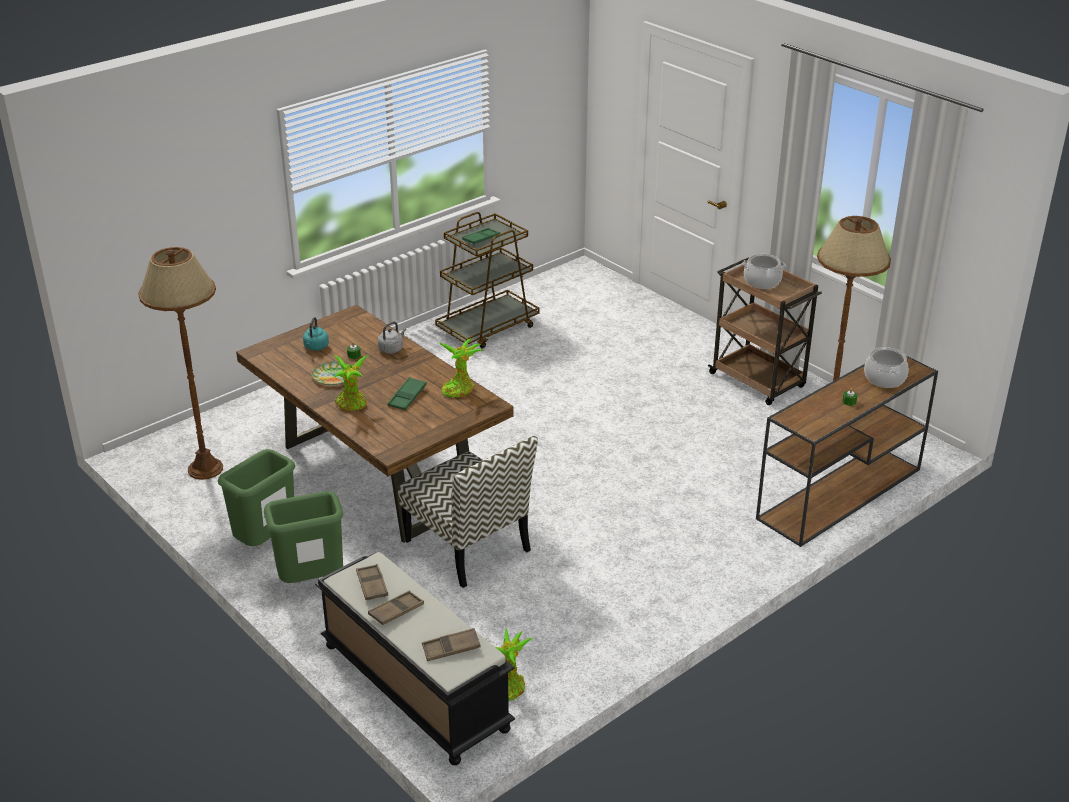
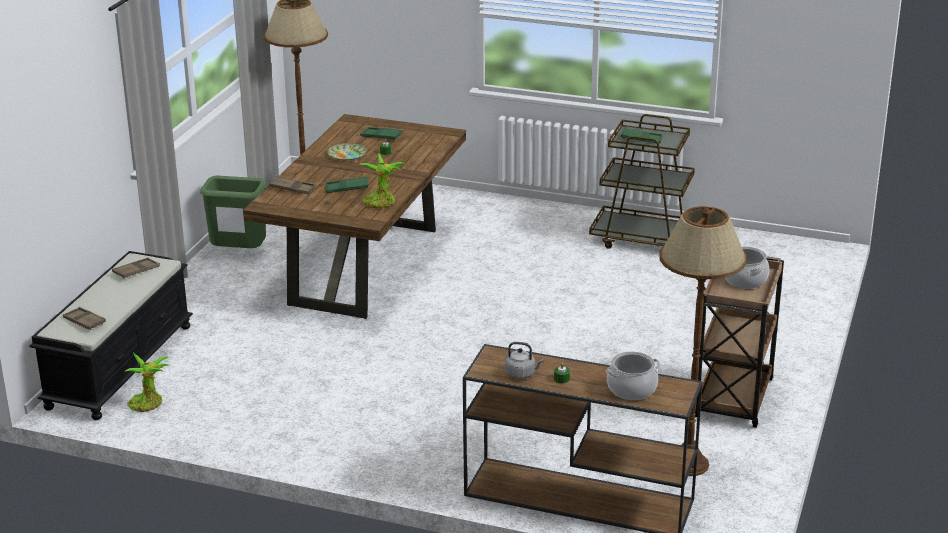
camera: 60 degrees right, 5 degrees down
green trash can [264,491,344,583] -> none
turquoise kettle [303,317,329,351] -> green tray [360,127,403,140]
potted plant [333,355,368,411] -> none
brown tray [368,591,424,625] -> brown tray moved to [269,176,316,195]
grey kettle [378,322,406,354] -> grey kettle moved to [505,342,544,379]
chair [398,436,538,588] -> none

